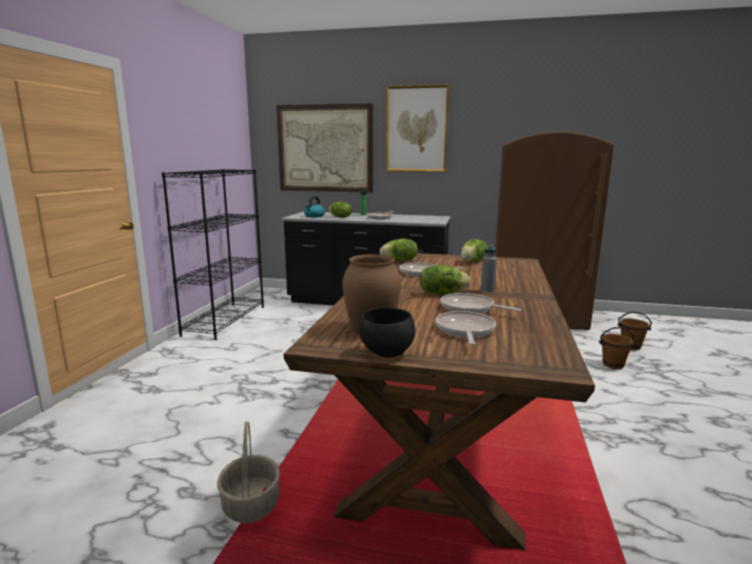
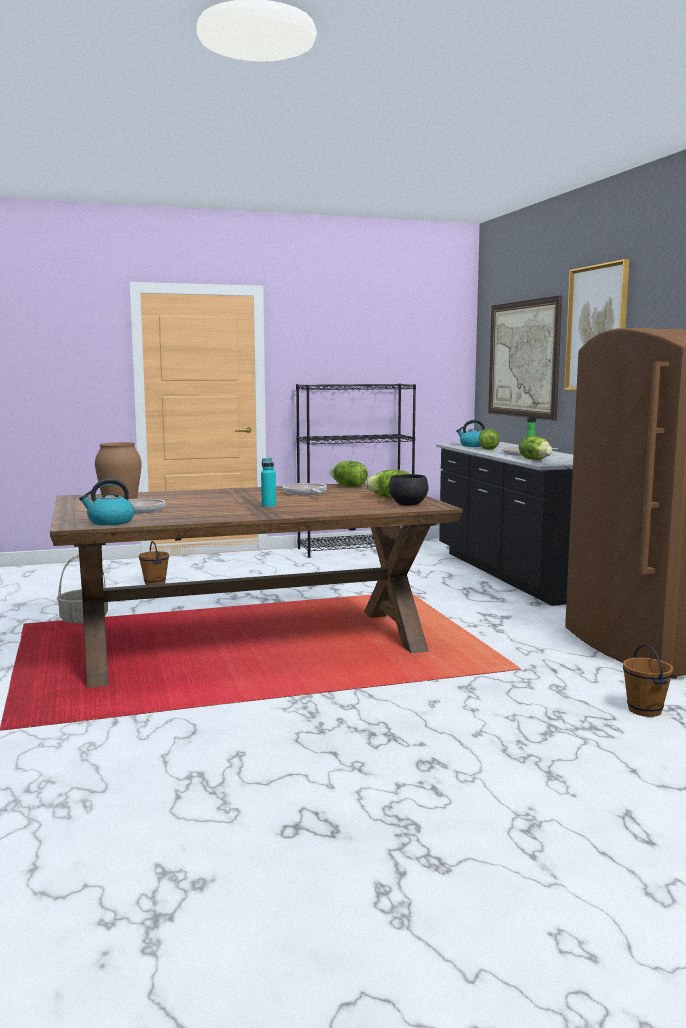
camera: 60 degrees right, 5 degrees down
black bowl [359,308,415,358] -> black bowl moved to [389,474,429,506]
lettuce [420,265,471,295] -> lettuce moved to [519,436,552,460]
frying pan [440,293,522,314] -> none
grey bottle [481,245,497,292] -> turquoise bottle [261,458,276,508]
brown bucket [599,327,635,369] -> brown bucket moved to [139,541,169,585]
none -> kettle [79,479,134,525]

